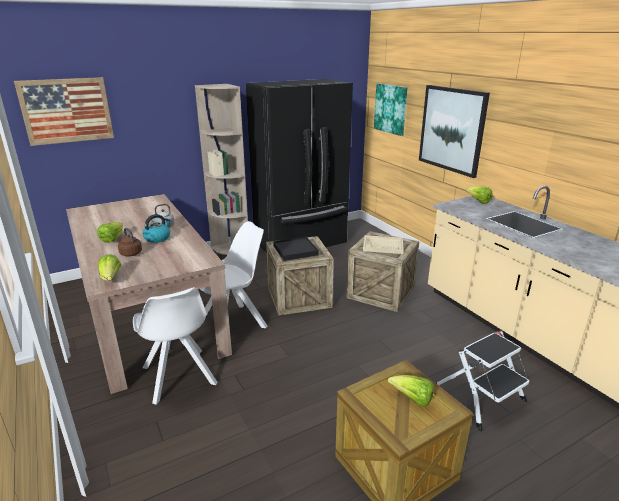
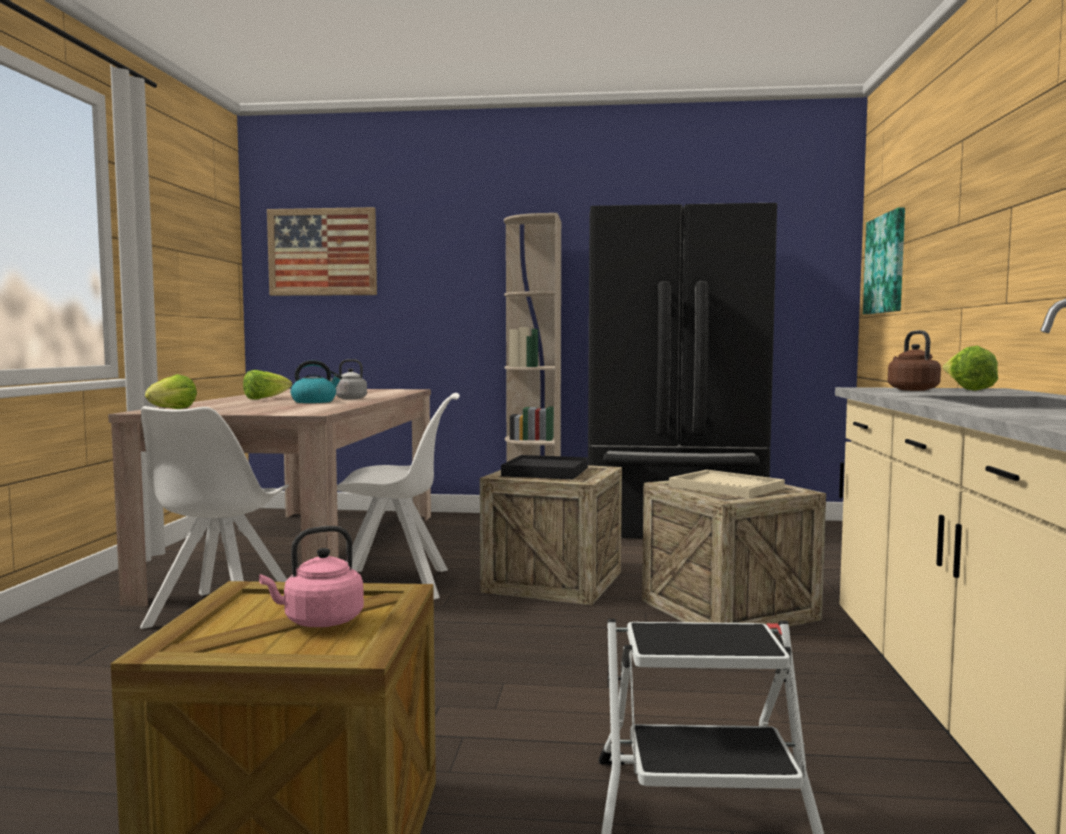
camera: 35 degrees right, 20 degrees down
brown kettle [118,228,142,256] -> brown kettle moved to [888,330,941,391]
lettuce [388,375,434,407] -> pink kettle [259,526,364,627]
picture [419,85,490,178] -> none

